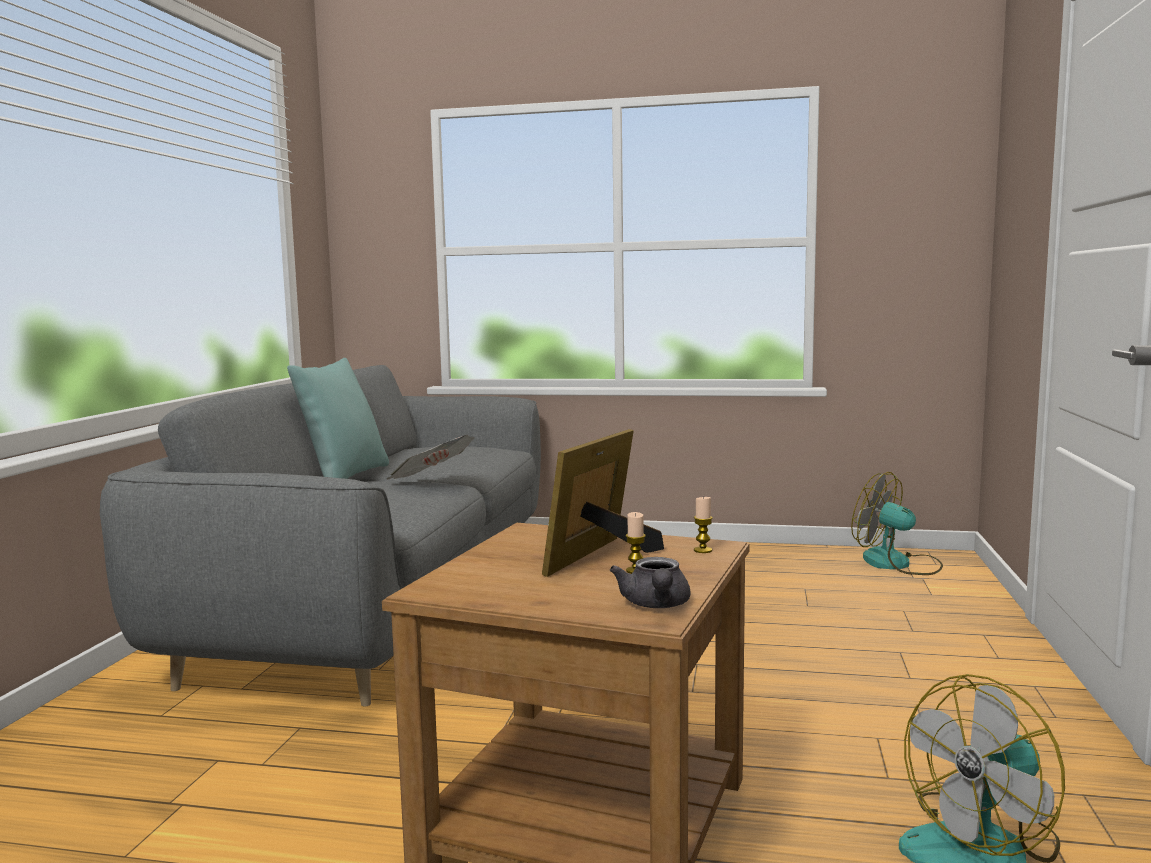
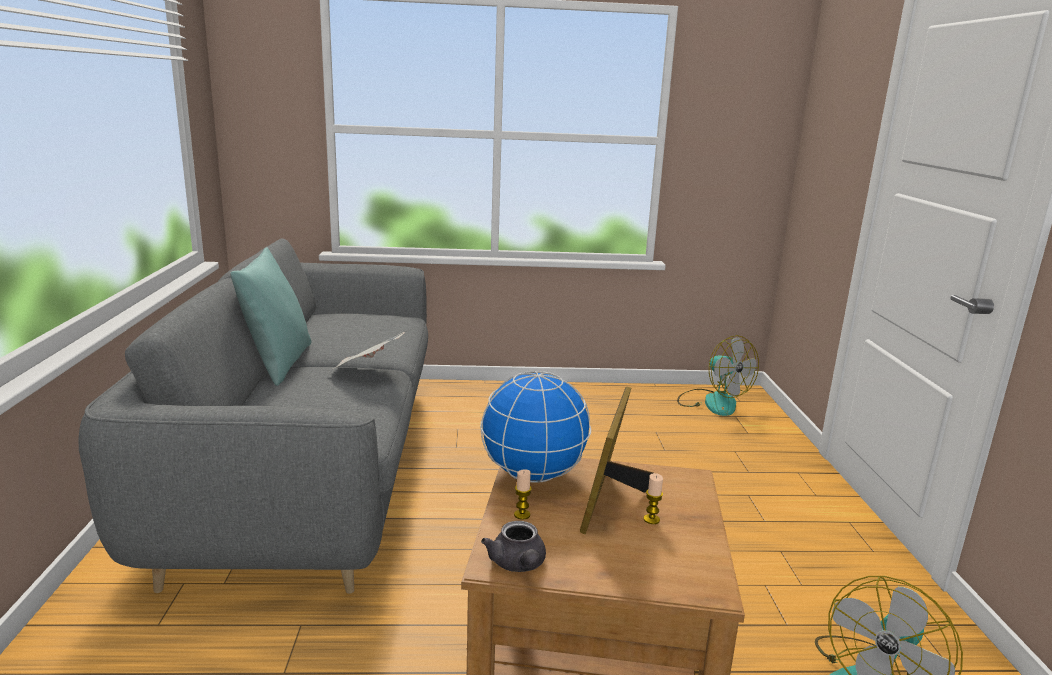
camera: 15 degrees left, 10 degrees up
grey teapot [610,557,690,608] -> grey teapot moved to [481,521,546,572]
candle [694,497,713,553] -> candle moved to [514,469,532,520]
fan [851,472,943,575] -> fan turned 150 degrees counterclockwise [677,335,759,416]
none -> globe [480,371,591,483]

